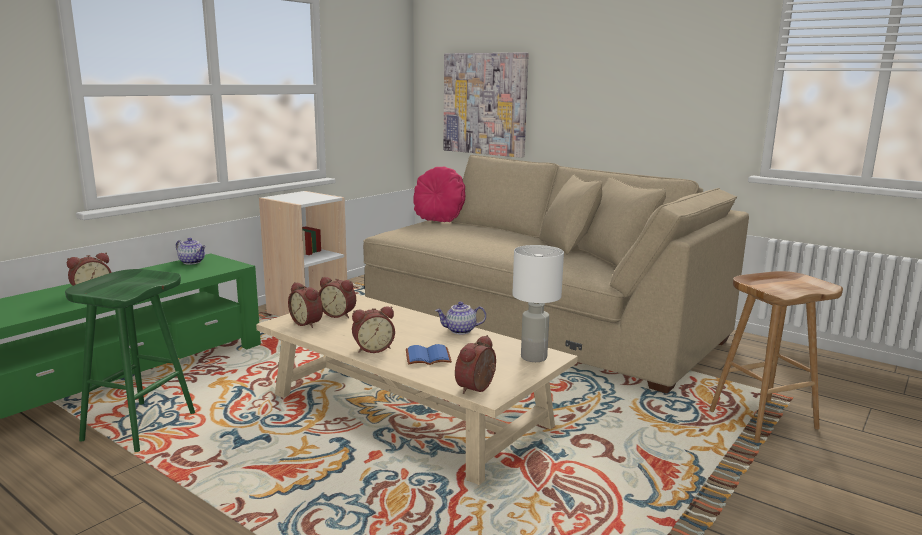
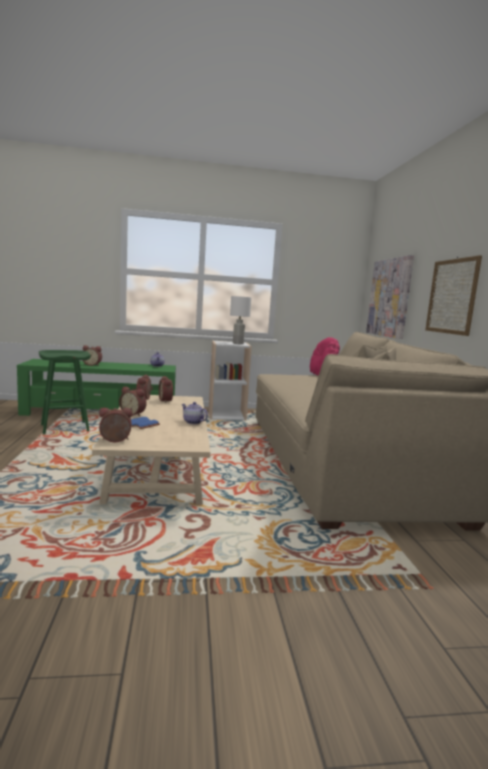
camera: 45 degrees right, 5 degrees down
white table lamp [512,245,564,362] -> white table lamp moved to [230,296,251,344]
brown stool [709,271,843,443] -> none
none -> picture [425,255,482,336]

